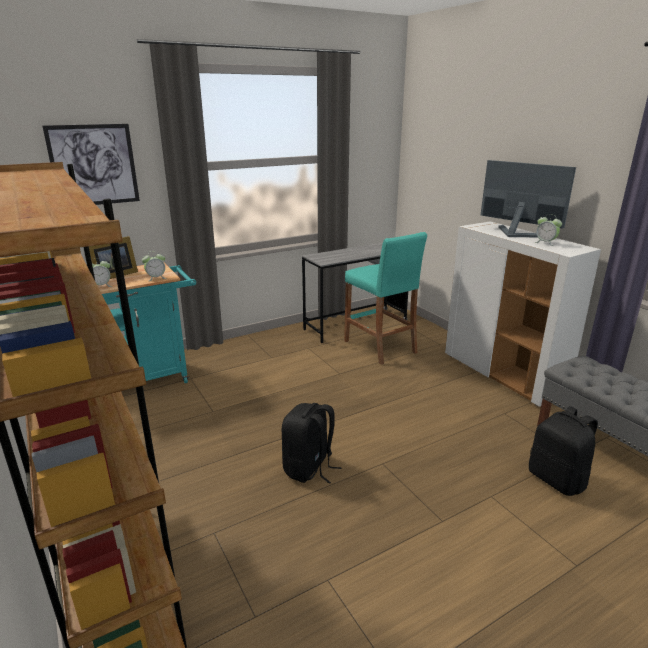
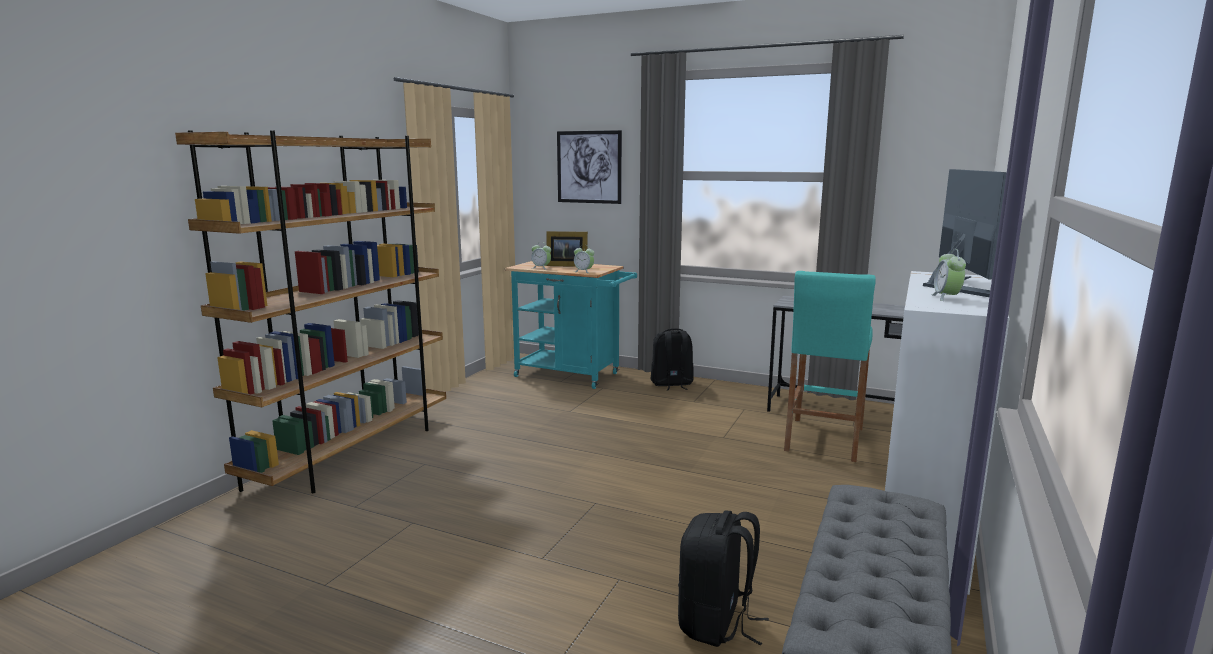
camera: 55 degrees right, 10 degrees down
black backpack [282,403,341,484] -> black backpack moved to [651,328,694,391]

